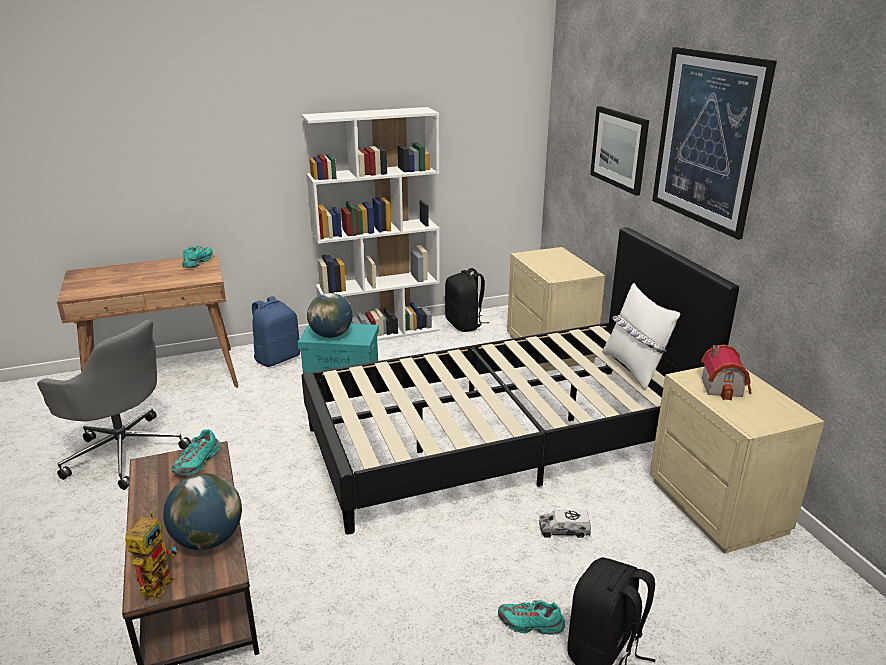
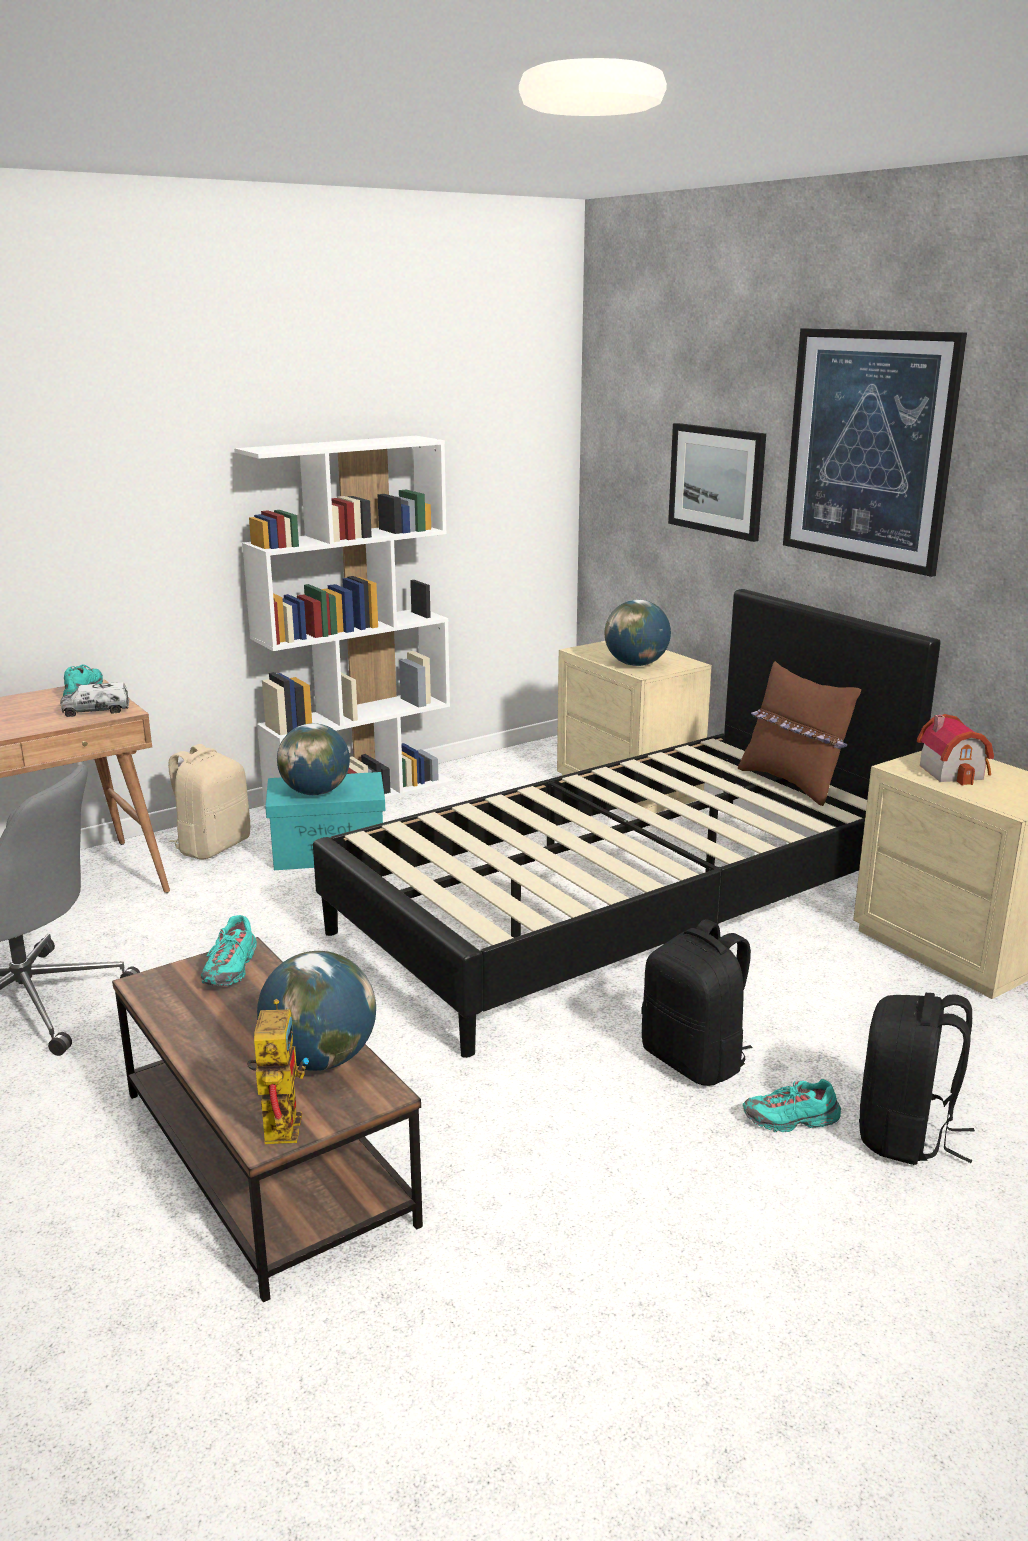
camera: 15 degrees left, 5 degrees down
blue backpack [252,296,301,367] -> beige backpack [168,744,250,859]
black backpack [445,268,489,332] -> black backpack moved to [642,919,753,1086]
toy truck [539,510,591,538] -> toy truck moved to [60,682,129,717]
white pillow [602,283,680,390] -> brown pillow [738,661,861,806]
none -> globe [605,600,671,666]

